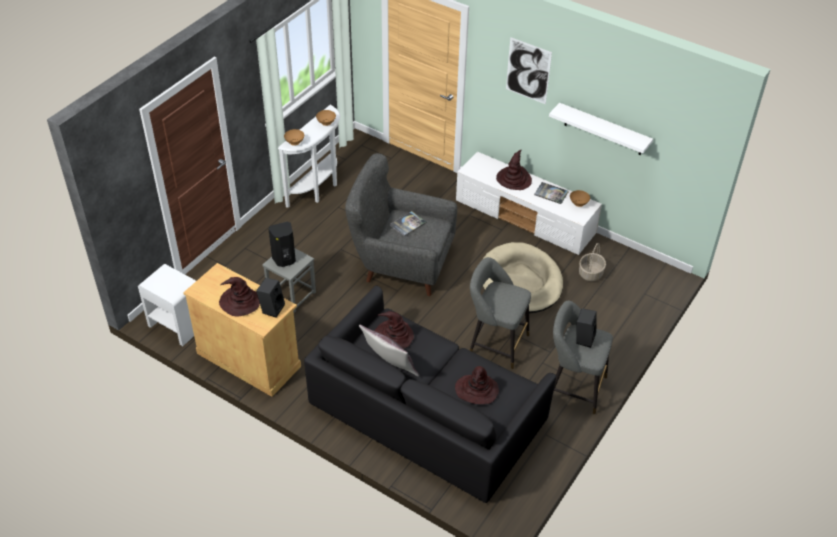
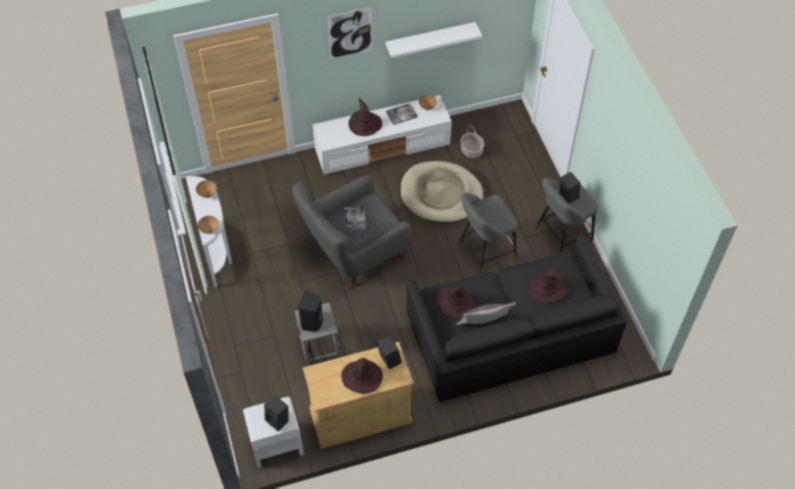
camera: 50 degrees left, 10 degrees up
none -> black speaker [264,395,288,431]

